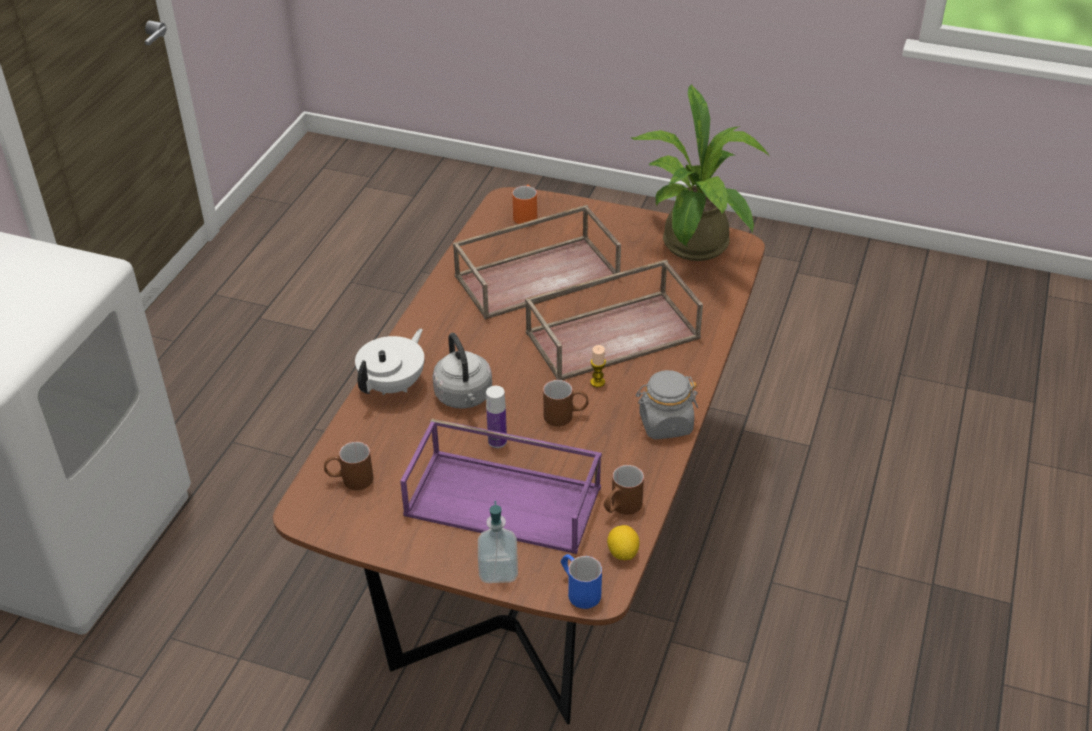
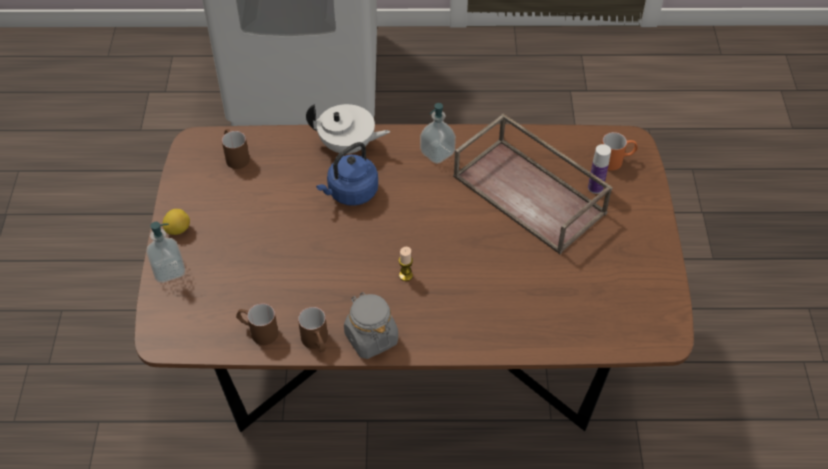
camera: 70 degrees right, 10 degrees up
purple tray [400,419,602,554] -> none
grey kettle [433,333,492,409] -> blue kettle [316,142,378,206]
bottle [486,386,507,448] -> bottle moved to [588,144,611,194]
brown tray [525,260,703,380] -> none
brown mug [543,380,589,426] -> brown mug moved to [298,307,328,353]
blue mug [561,554,602,609] -> none
lemon [607,525,639,560] -> lemon moved to [162,209,190,235]
potted plant [631,84,769,261] -> none
none -> soap dispenser [420,103,456,164]

